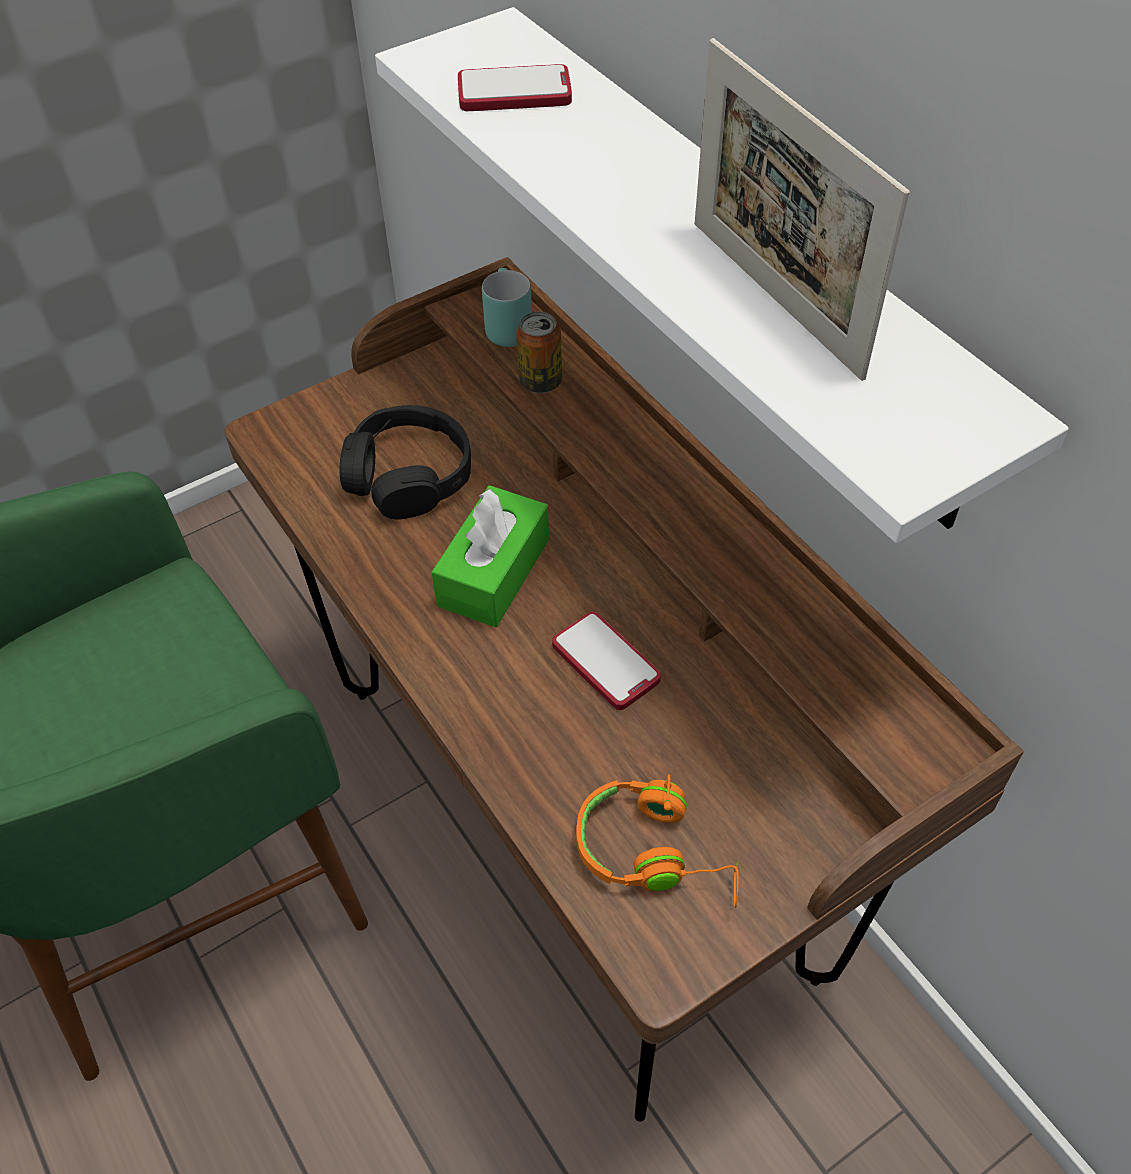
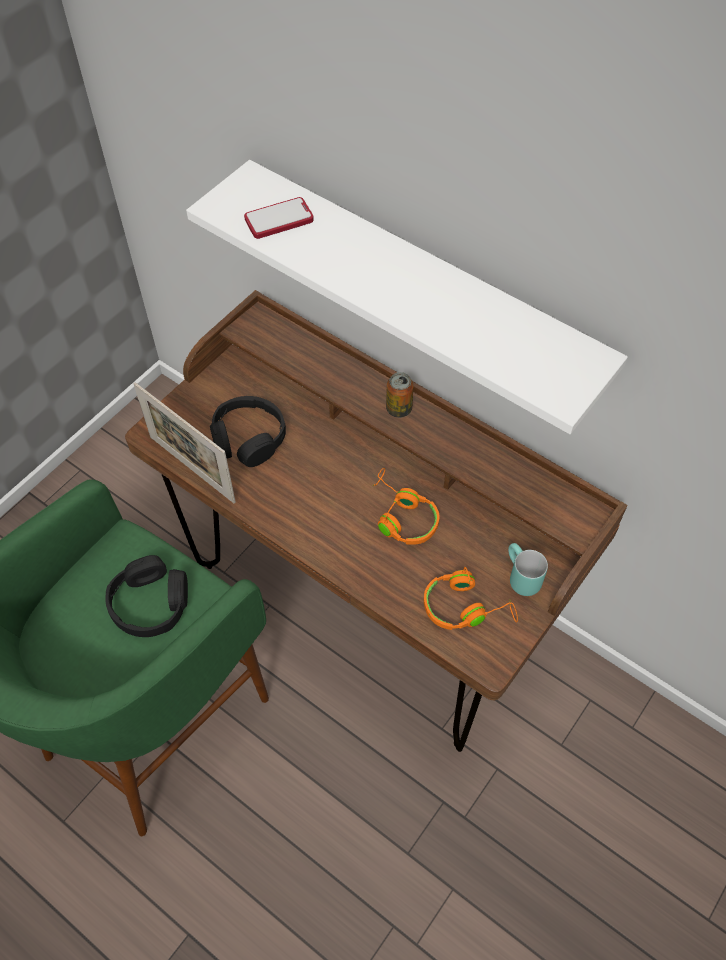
camera: 20 degrees left, 5 degrees up
green tissue box [432,485,549,627] -> none
turquoise mug [482,268,532,347] -> turquoise mug moved to [508,543,548,596]
can [516,311,562,393] -> can moved to [386,372,414,418]
phone [552,612,661,710] -> orange headphones [372,468,440,545]
picture frame [695,38,910,381] -> picture frame moved to [133,382,236,504]
none -> black headphones [105,555,188,637]

